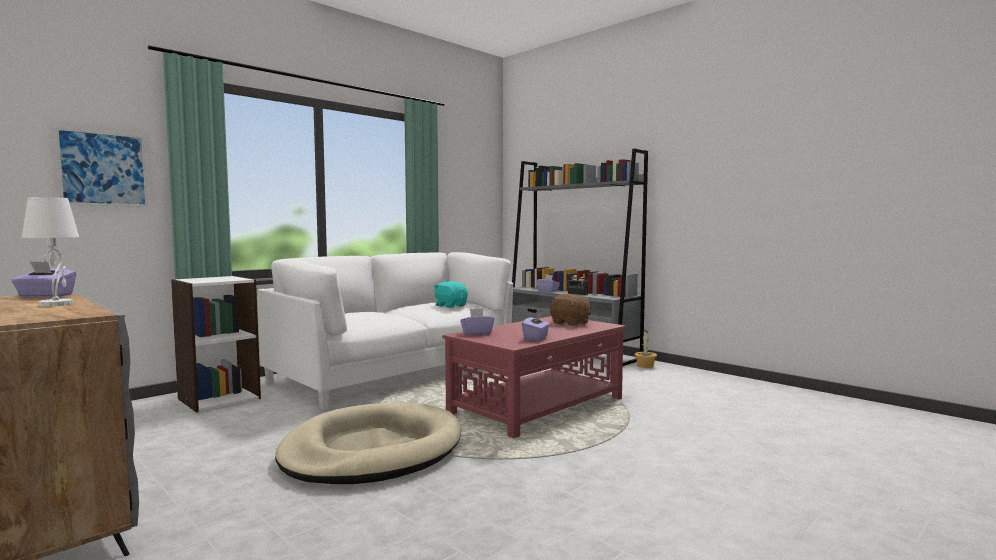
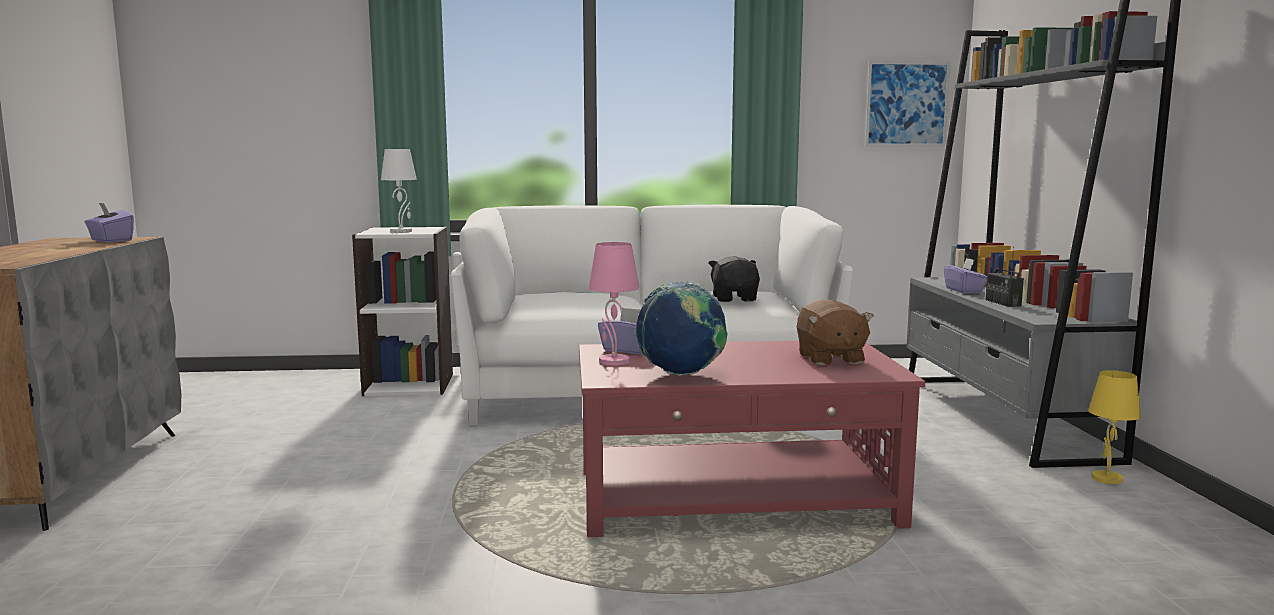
camera: 40 degrees right, 5 degrees up
white table lamp [22,197,79,307] -> white table lamp moved to [381,149,417,233]
picture [55,127,148,207] -> picture moved to [865,61,951,147]
beige dog bed [275,403,461,484] -> none
turquoise plush toy [433,281,468,308] -> black plush toy [708,256,760,302]
purple tissue box [522,313,550,341] -> globe [634,282,728,376]
potted plant [634,330,657,368] -> yellow table lamp [1088,370,1141,484]
none -> pink table lamp [589,242,639,366]

